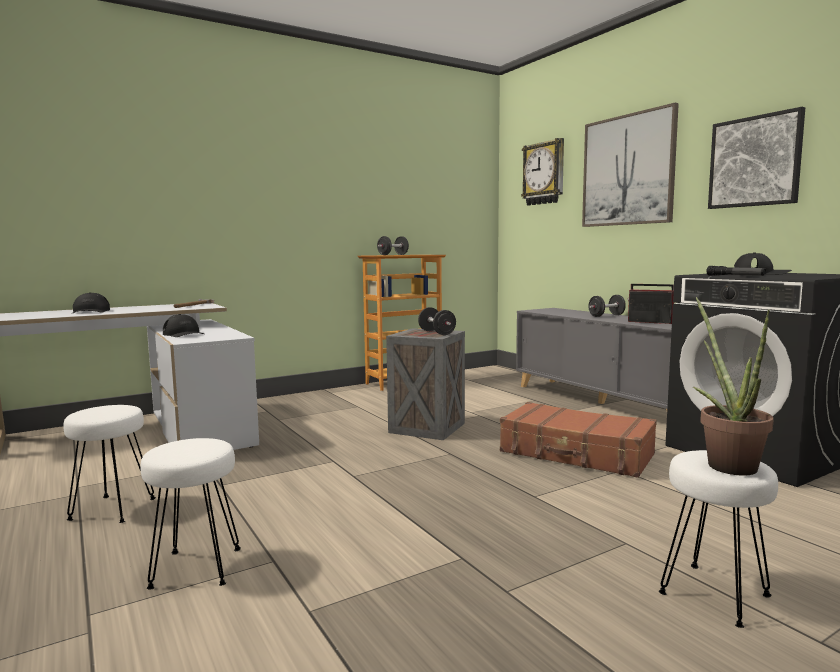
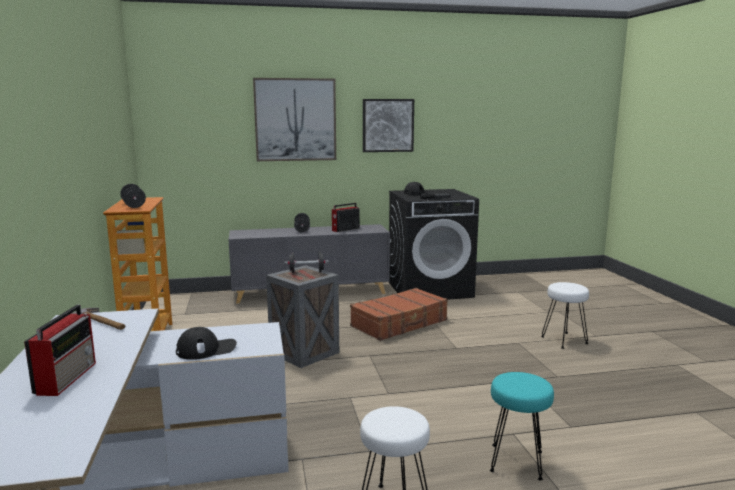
camera: 70 degrees left, 5 degrees up
black cap [71,292,110,314] -> radio [24,305,96,396]
white stool [141,438,241,589] -> turquoise stool [490,372,554,480]
wall clock [521,138,564,206] -> none
potted plant [693,297,774,476] -> none

